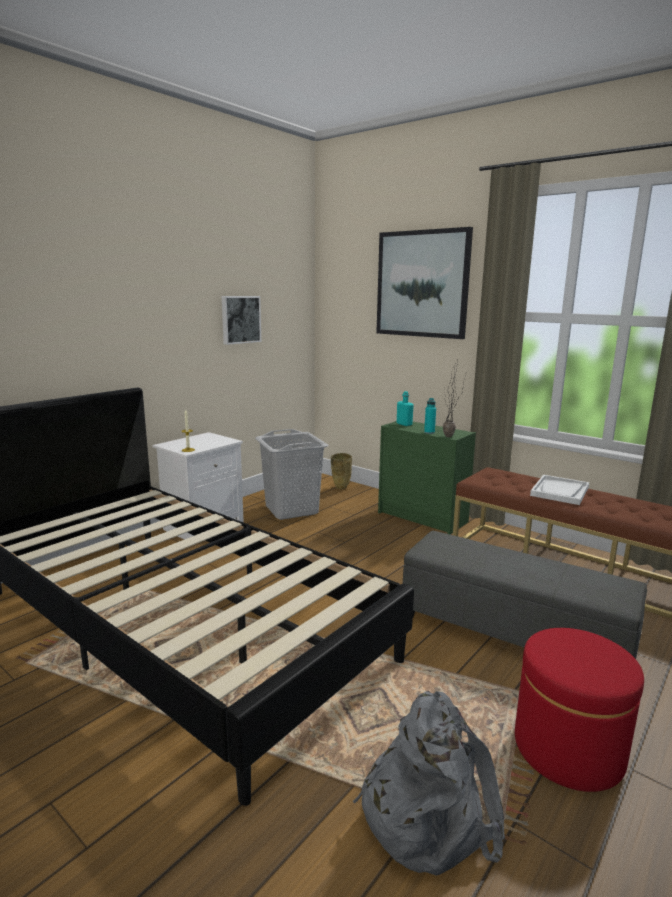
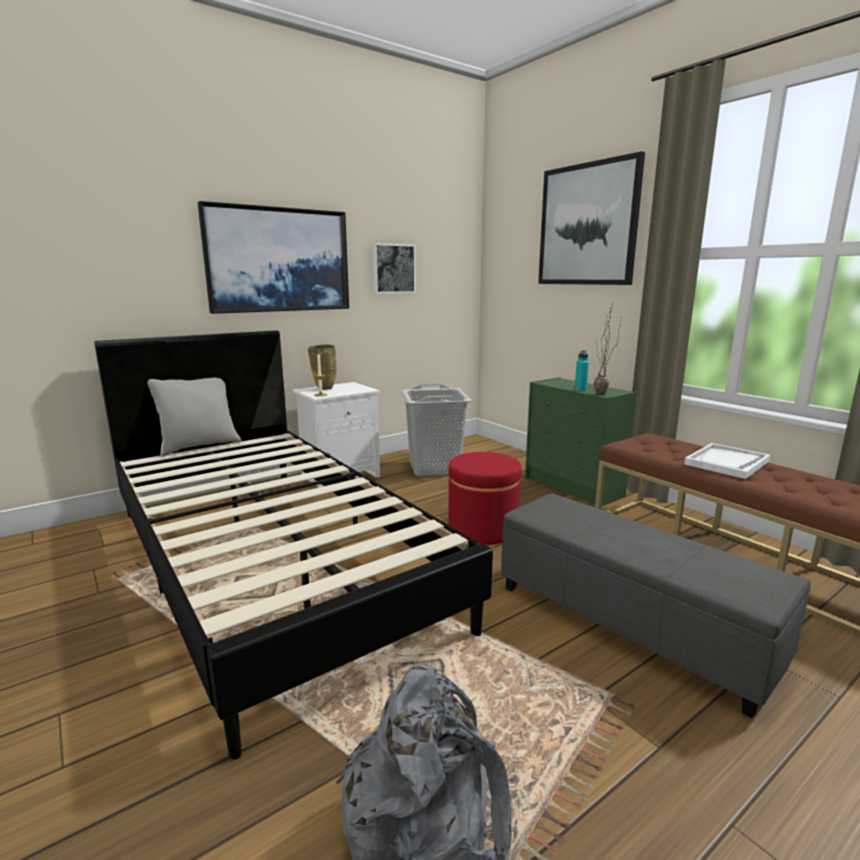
camera: 15 degrees right, 0 degrees up
beige vase [331,453,352,489] -> beige vase moved to [308,344,337,390]
turquoise bottle [397,391,414,426] -> none
red ottoman [515,628,644,792] -> red ottoman moved to [448,452,522,545]
none -> grey pillow [147,378,241,457]
none -> picture [198,201,349,314]

